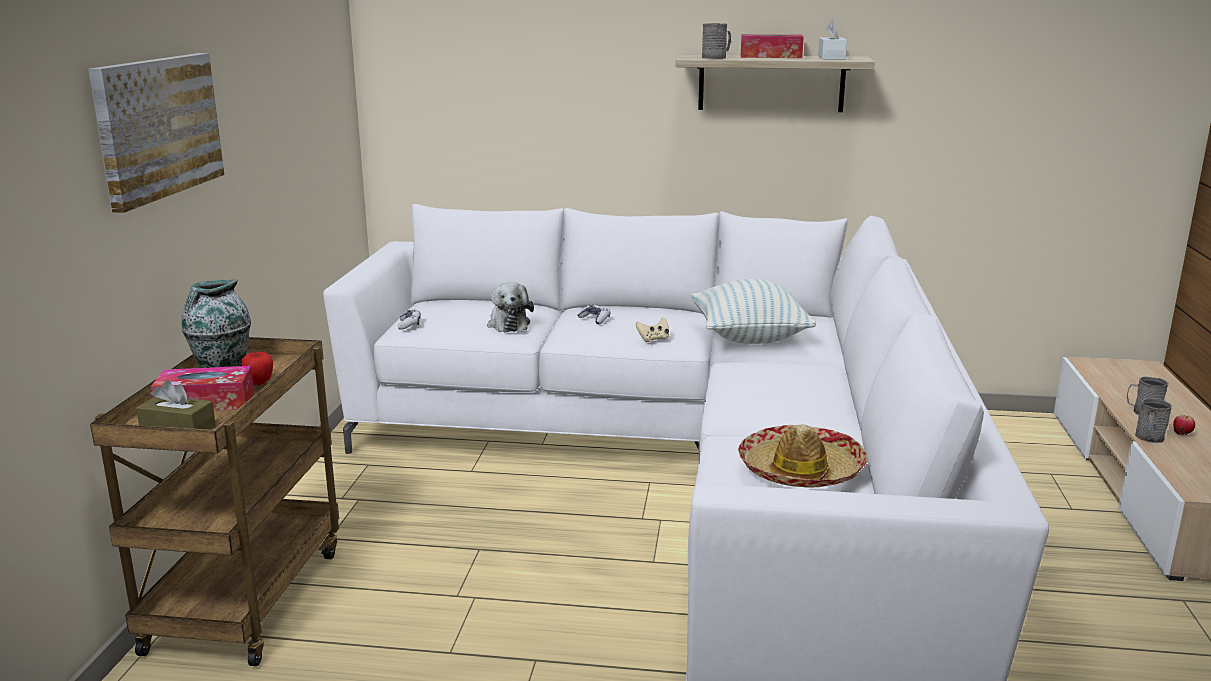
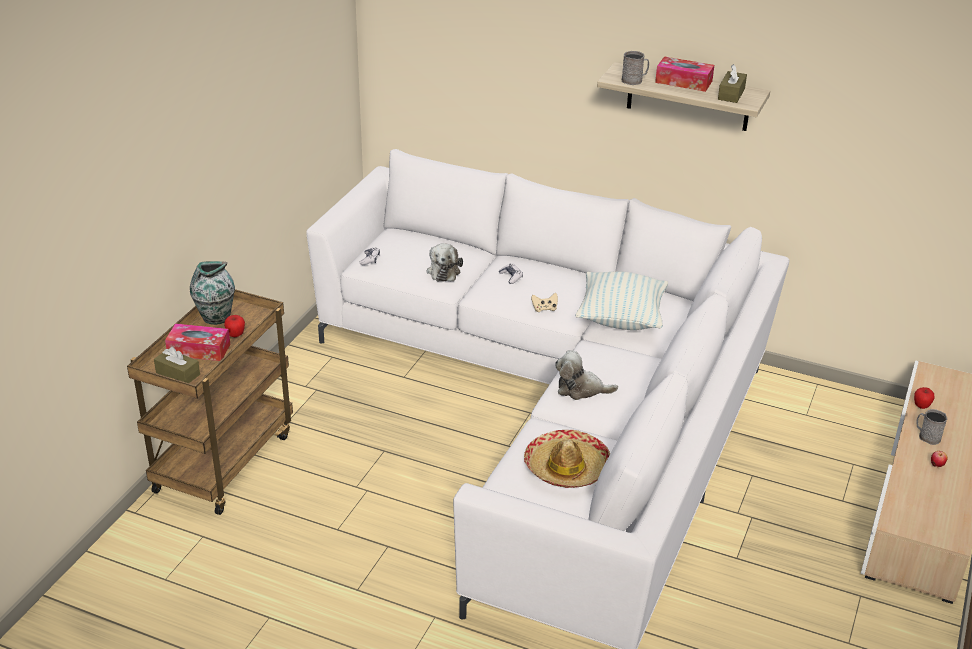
camera: 15 degrees right, 15 degrees up
picture [88,53,224,213] -> none
white tissue box [818,19,847,60] -> brown tissue box [718,64,747,103]
grey mug [1135,398,1172,443] -> none
none -> plush toy [555,350,618,400]
none -> apple [914,387,934,409]

